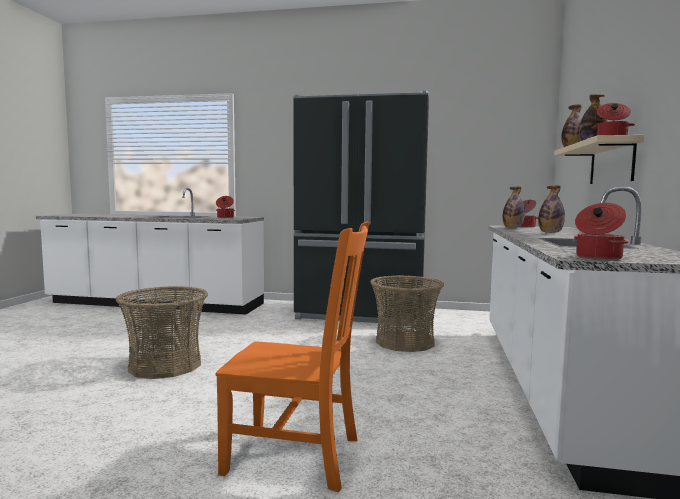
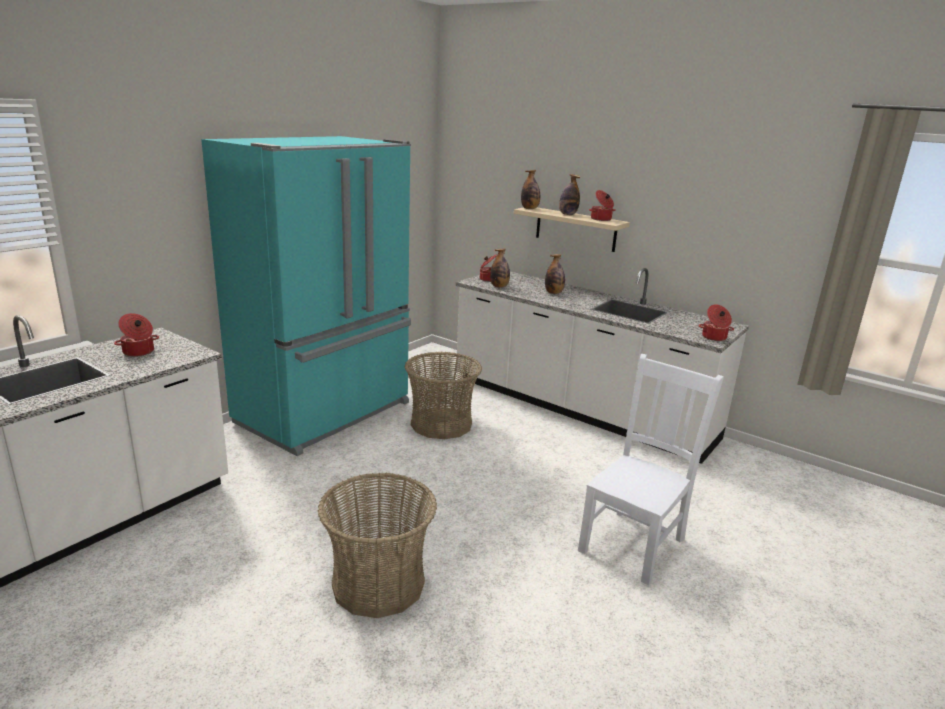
camera: 65 degrees left, 15 degrees up
orange chair [216,222,369,492] -> white chair [578,354,724,586]
black fridge [293,91,429,327] -> turquoise fridge [201,136,411,456]

